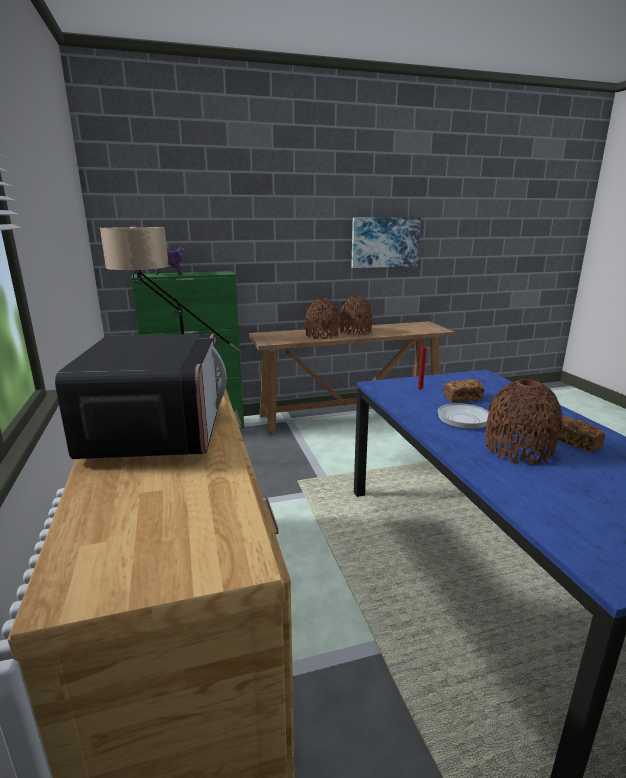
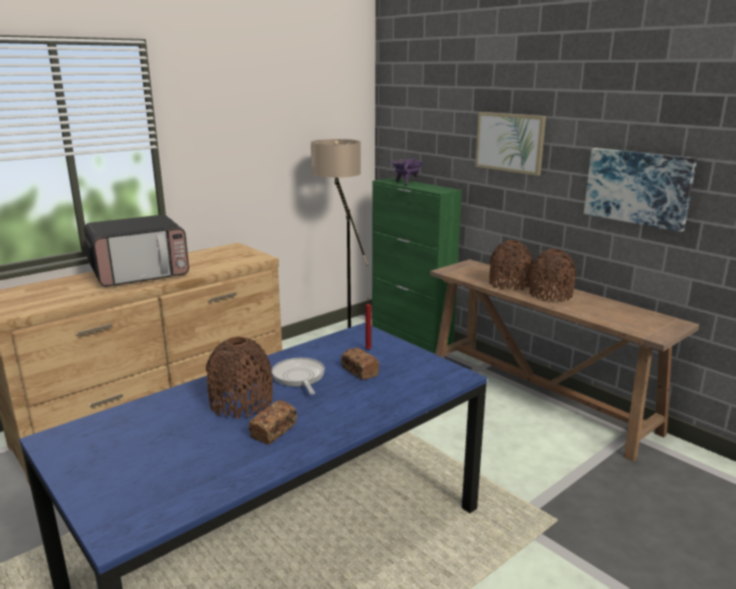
camera: 65 degrees right, 0 degrees up
none -> picture [475,112,546,176]

